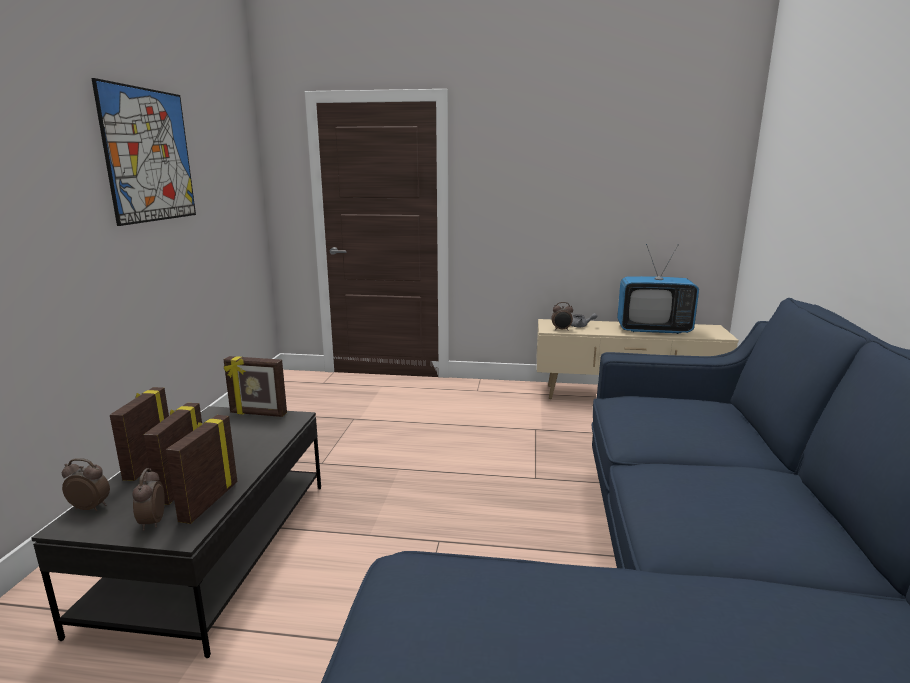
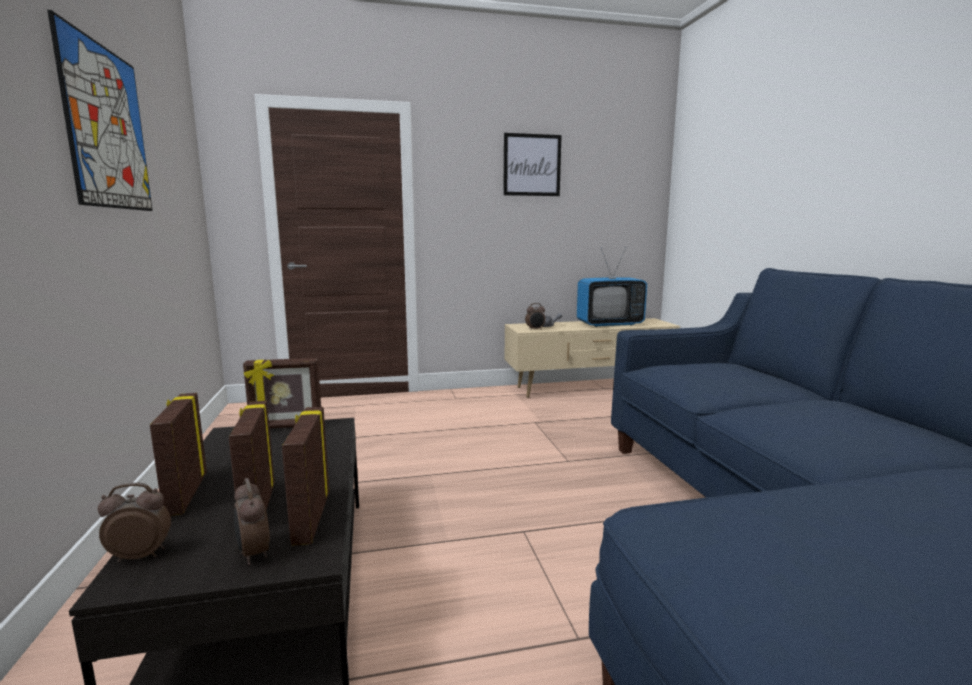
camera: 20 degrees left, 5 degrees down
none -> picture [503,133,562,196]

